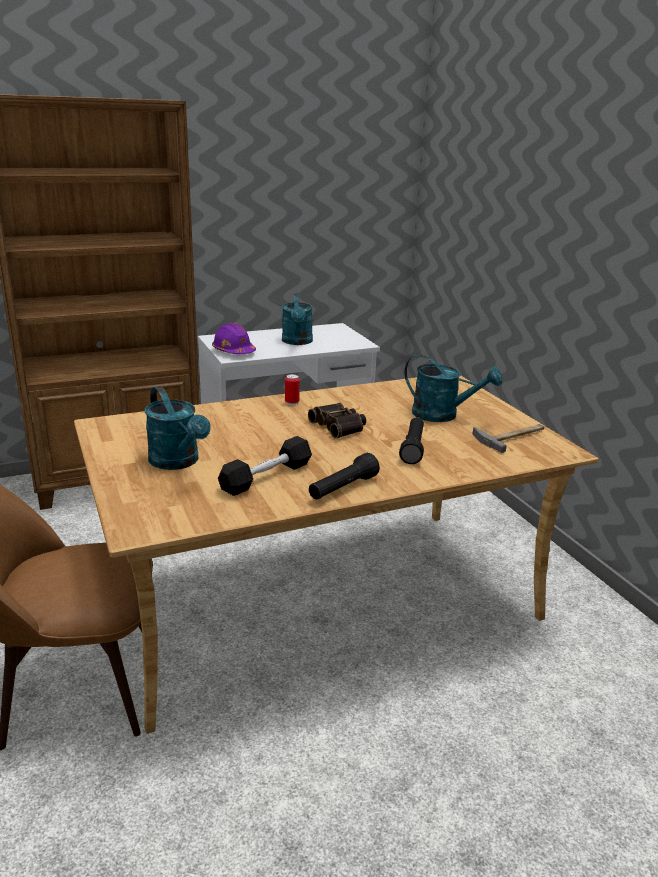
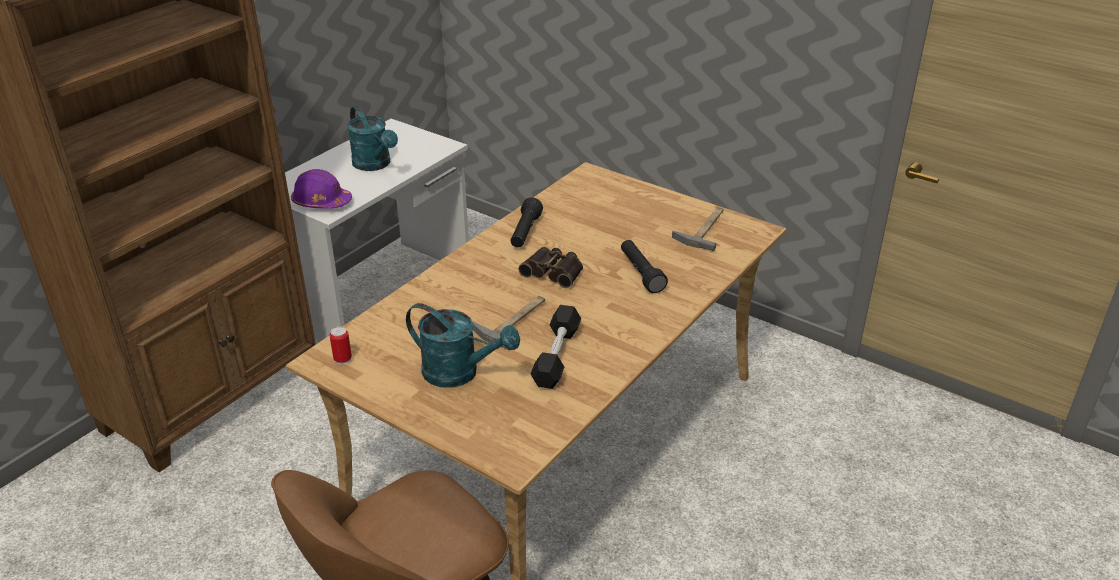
camera: 30 degrees left, 10 degrees up
can [285,374,300,405] -> can moved to [330,326,352,365]
black flashlight [309,453,380,499] -> black flashlight moved to [511,197,543,247]
turquoise watering can [404,354,502,422] -> none
none -> hammer [472,296,545,350]

